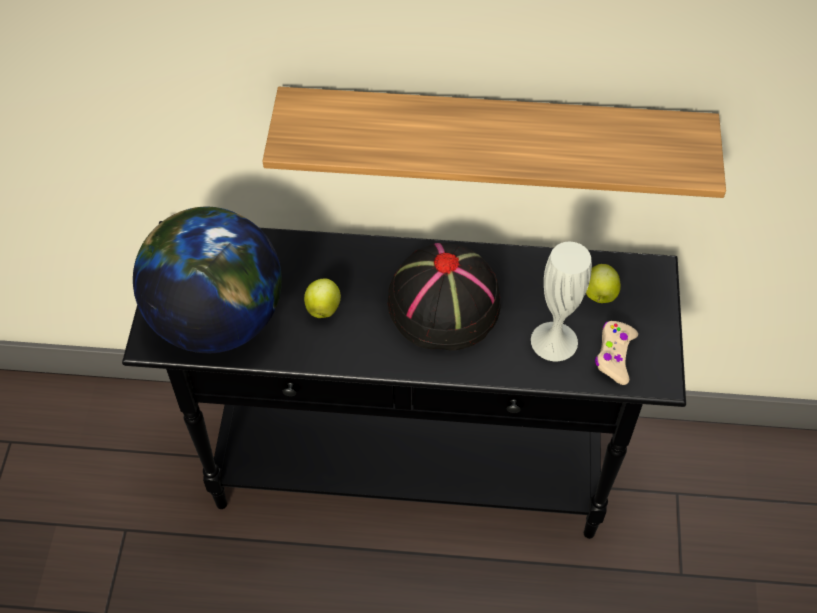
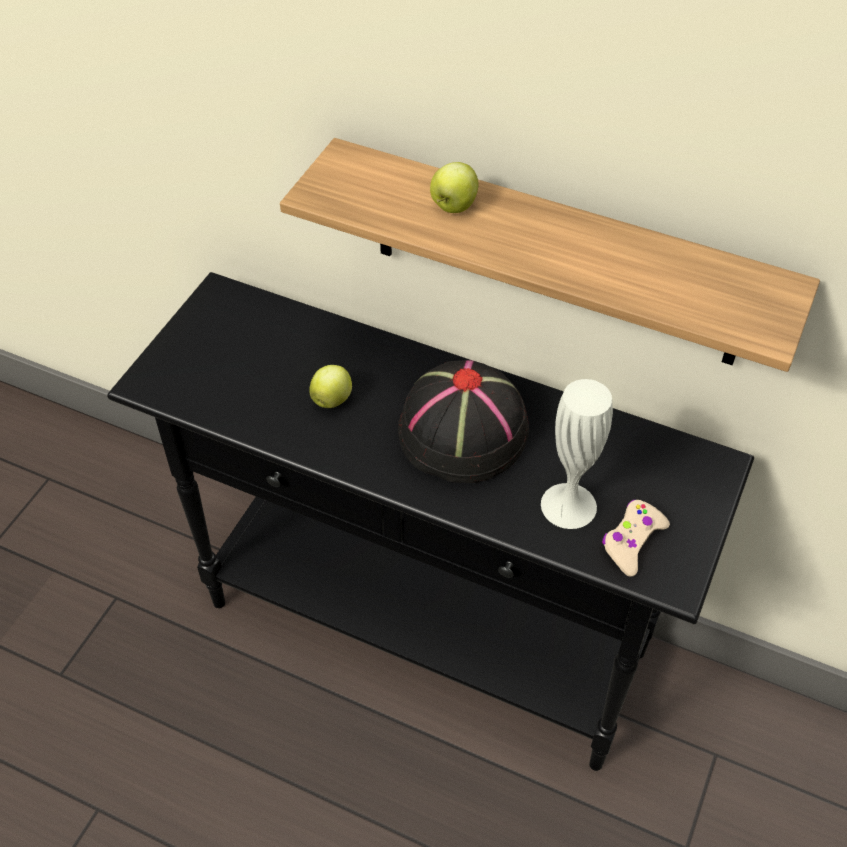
camera: 20 degrees right, 5 degrees down
globe [133,207,282,353] -> none
apple [586,264,621,303] -> apple moved to [430,162,479,213]

